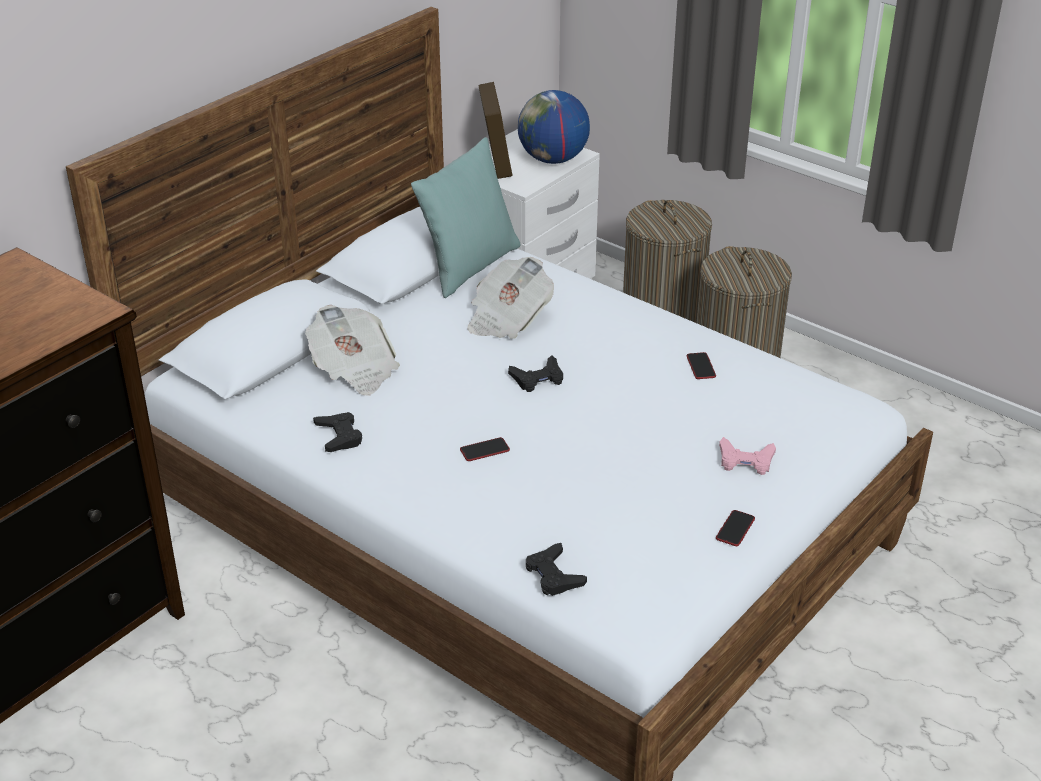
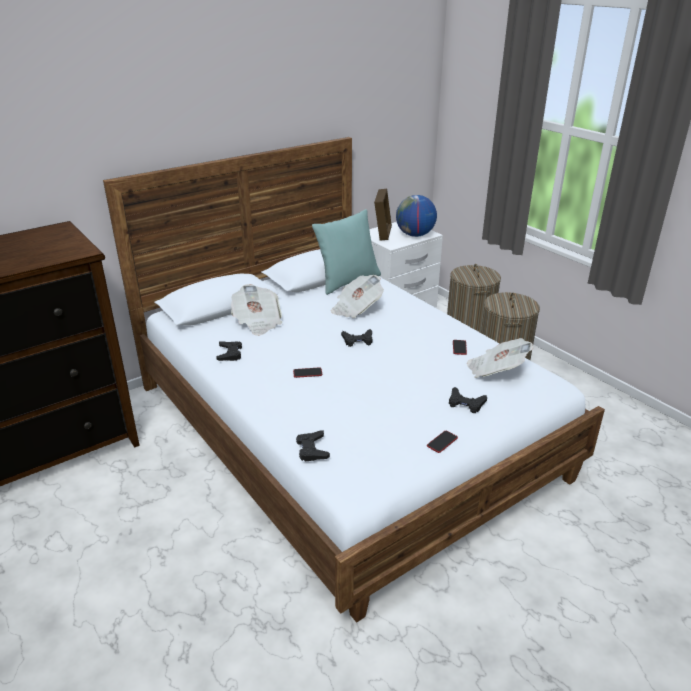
camera: 15 degrees right, 5 degrees down
pink game controller [719,437,776,475] -> black game controller [449,387,487,413]
none -> newspaper [467,338,533,378]

